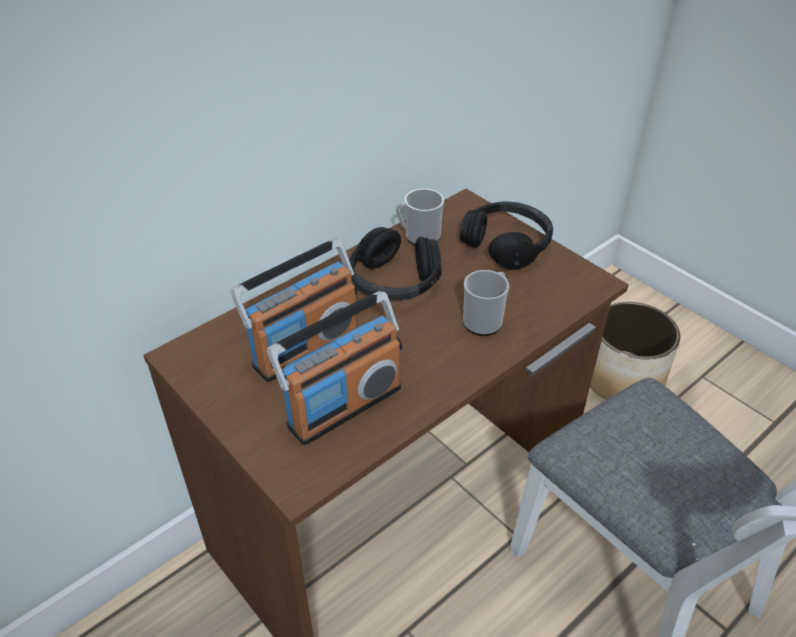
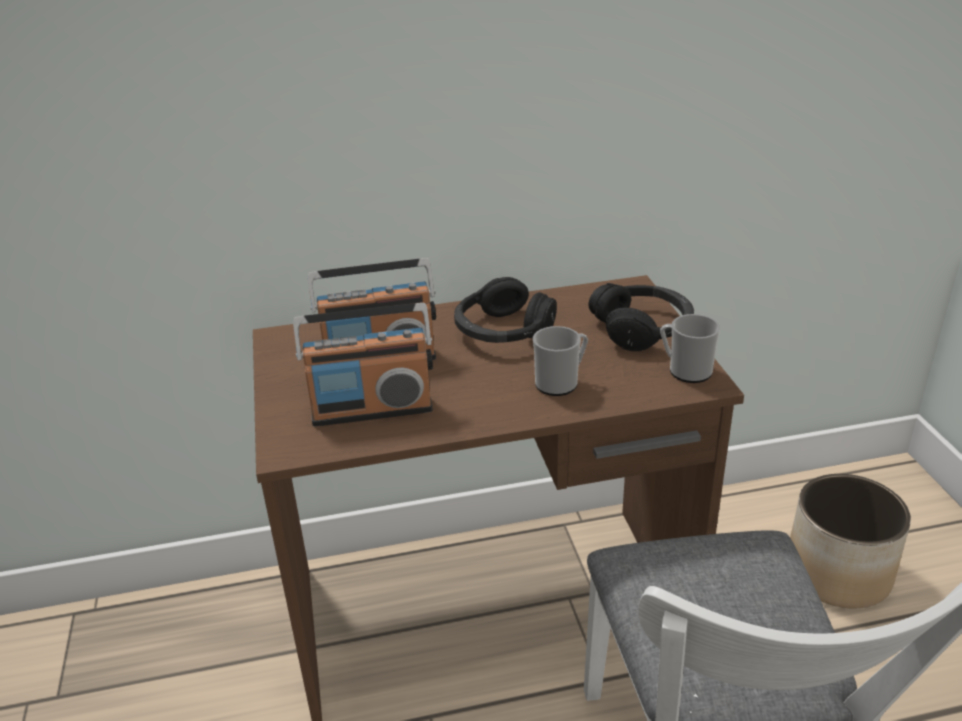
camera: 30 degrees right, 10 degrees down
mug [396,189,444,245] -> mug moved to [660,314,720,383]

